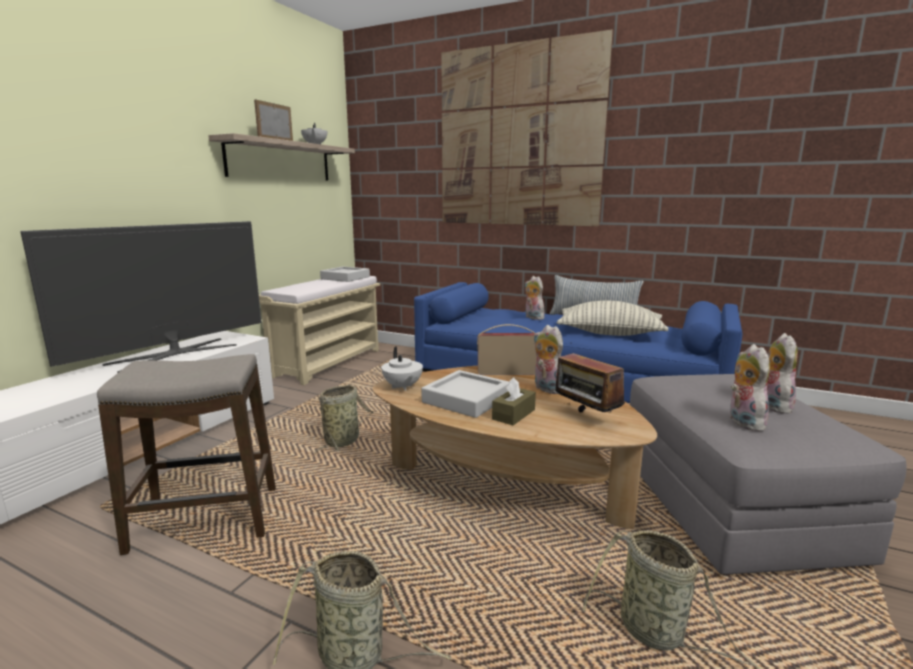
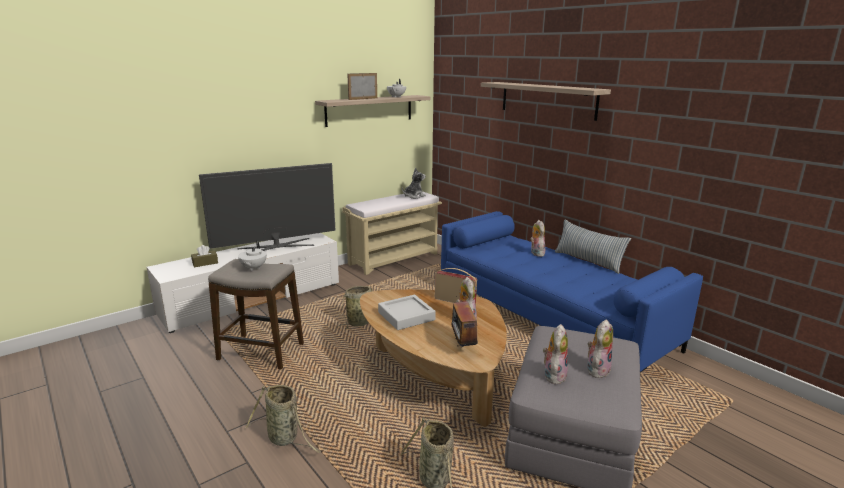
camera: 25 degrees right, 5 degrees up
grey tray [320,267,370,282] -> plush toy [402,168,426,199]
white teapot [381,346,423,391] -> white teapot moved to [238,241,267,271]
picture [441,29,613,227] -> shelf [481,82,611,121]
brown tissue box [492,377,536,425] -> brown tissue box moved to [191,245,218,267]
pillow [557,301,669,336] -> none

